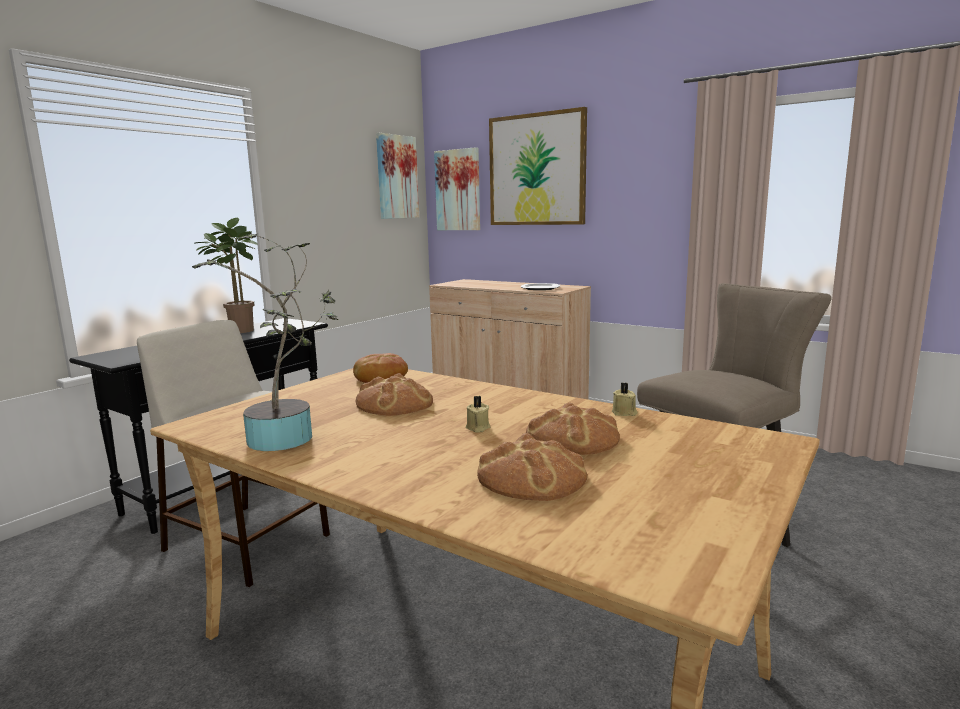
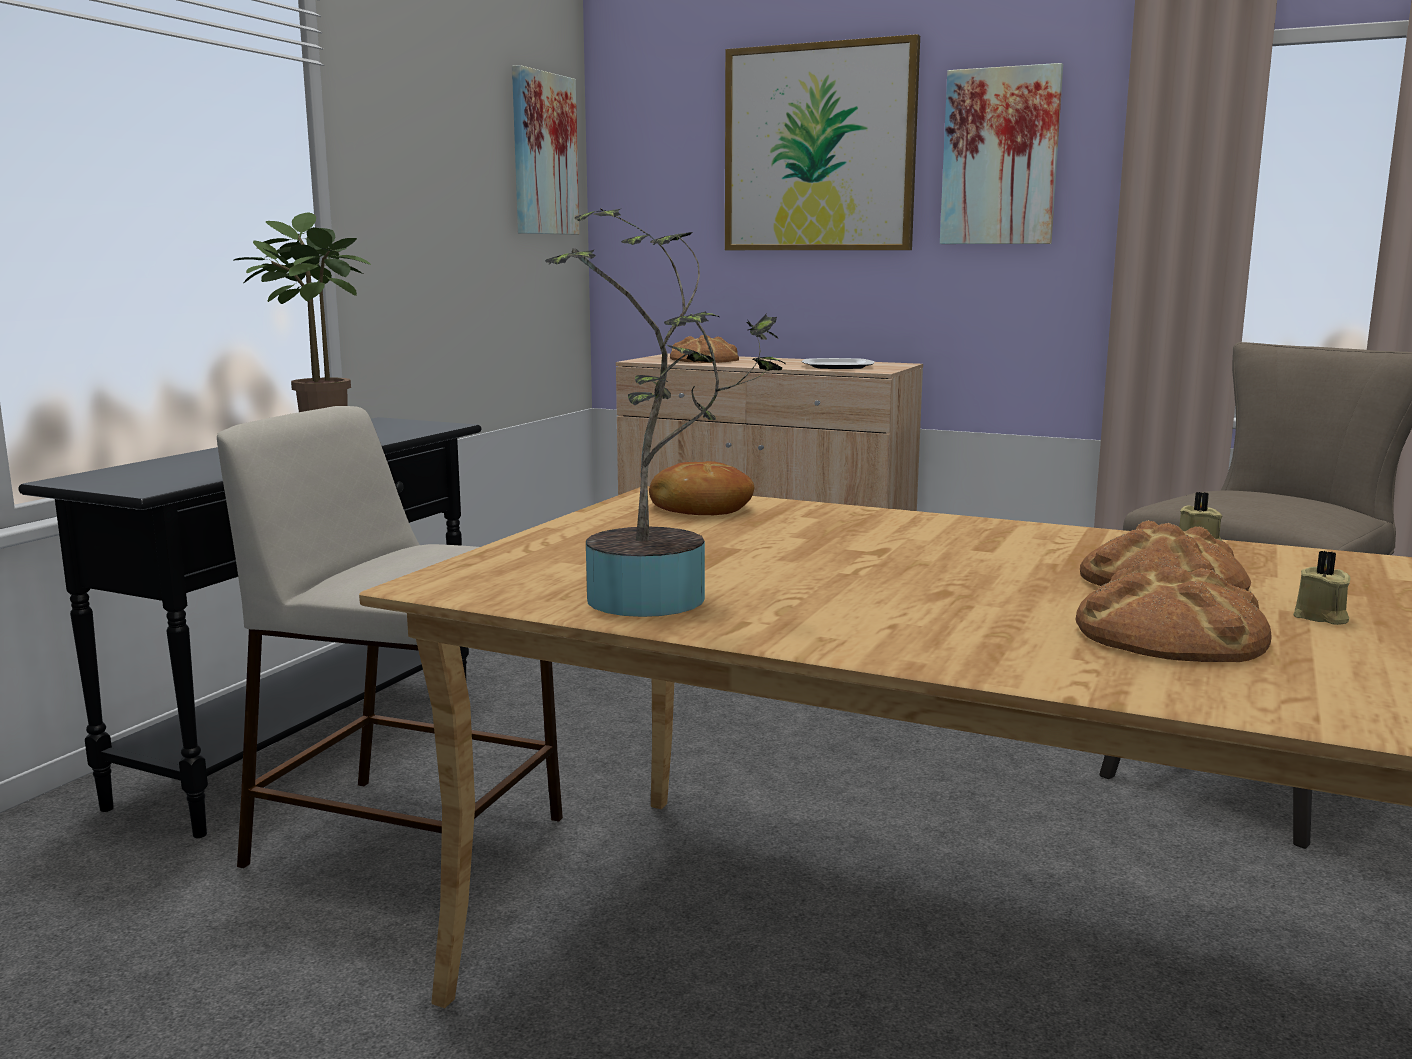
camera: 10 degrees left, 0 degrees up
bread [355,373,433,416] -> bread moved to [670,335,739,363]
picture [434,147,480,230] -> picture moved to [940,63,1063,244]
beige candle [466,396,490,432] -> beige candle moved to [1293,551,1351,625]

